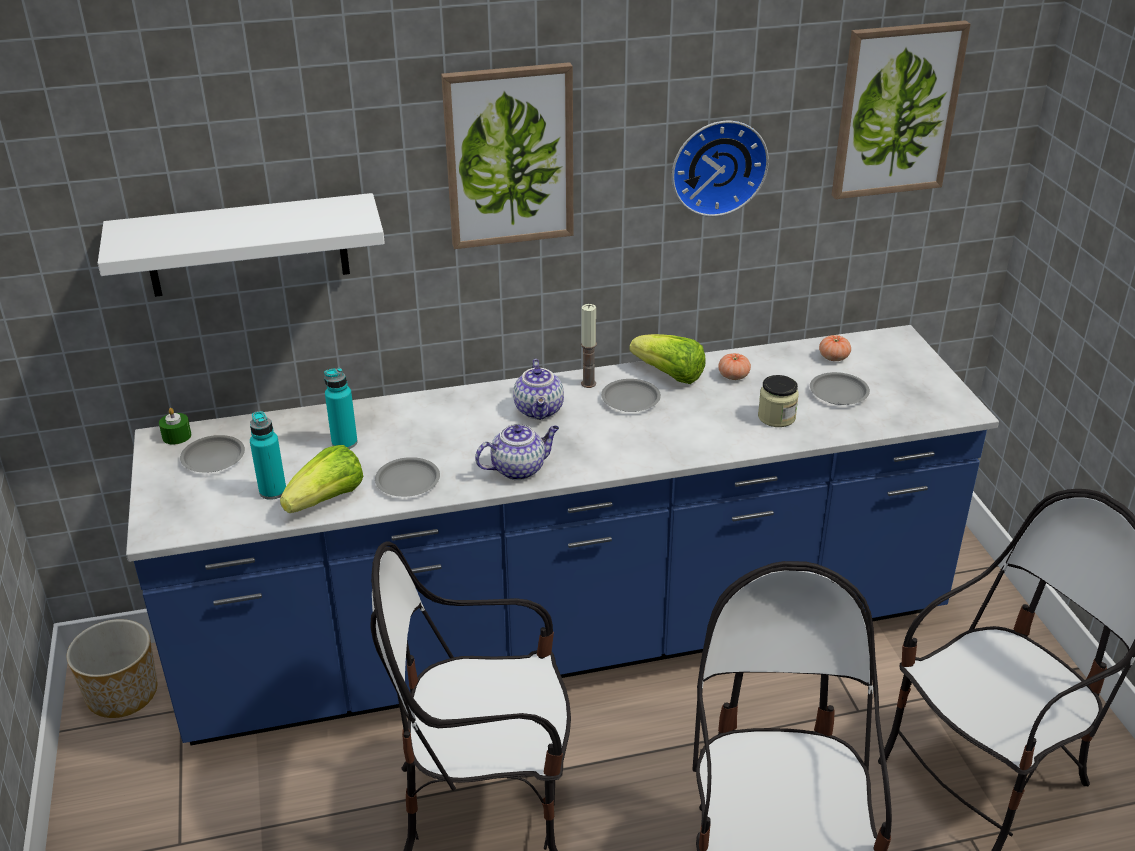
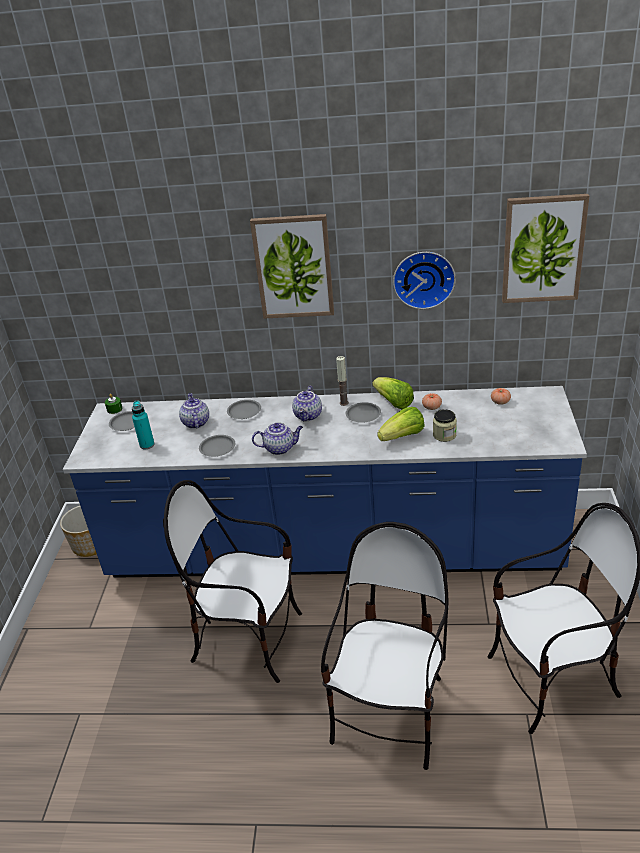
camera: 20 degrees right, 0 degrees up
white shelf [98,193,385,297] -> none
lettuce [280,445,363,513] -> lettuce moved to [377,407,425,441]
turquoise bottle [324,368,358,449] -> teapot [179,393,209,429]
grey plate [810,372,870,405] -> grey plate moved to [227,400,261,419]

